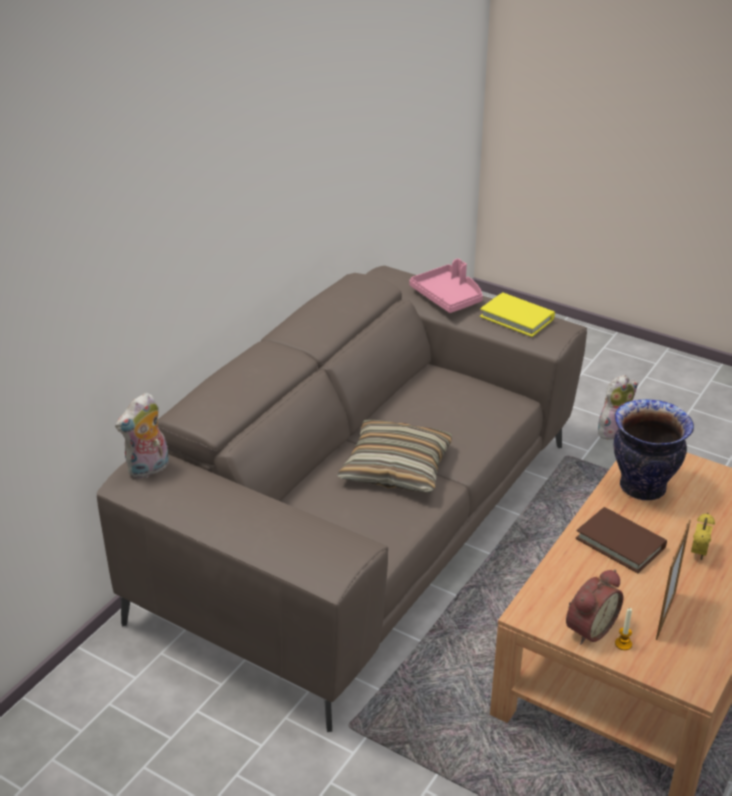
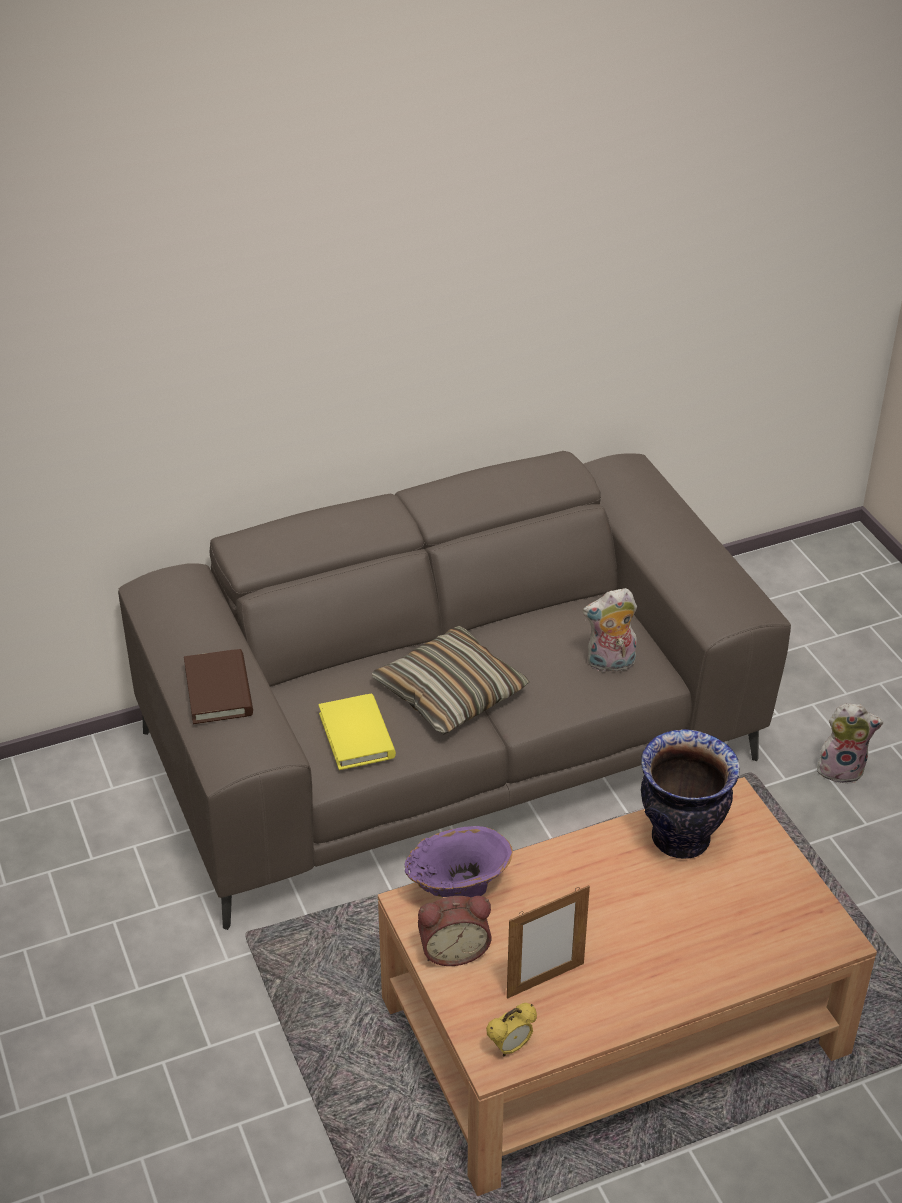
camera: 35 degrees right, 5 degrees up
plush toy [115,393,169,479] -> plush toy moved to [583,588,637,672]
pink tray [409,259,483,313] -> none
yellow book [480,292,555,337] -> yellow book moved to [318,694,396,770]
brown book [575,507,667,573] -> brown book moved to [184,649,253,724]
candle [615,608,632,650] -> none
alarm clock [691,513,715,560] -> alarm clock moved to [486,1003,537,1057]
none -> purple vase [405,826,513,898]

